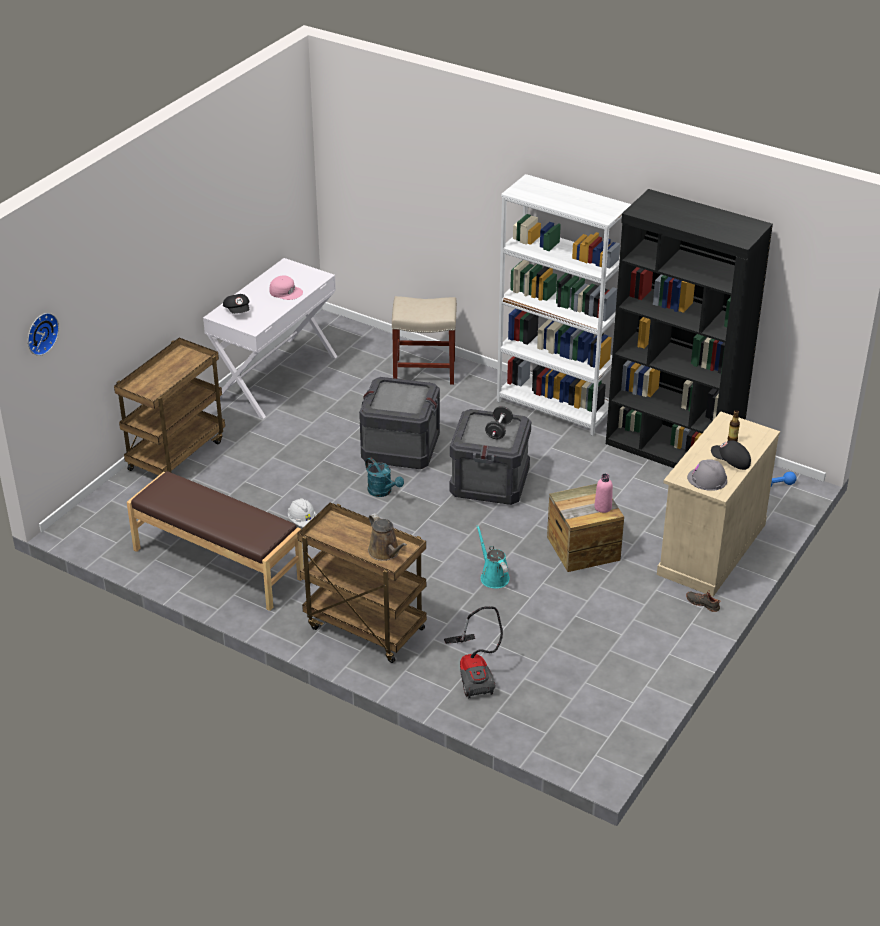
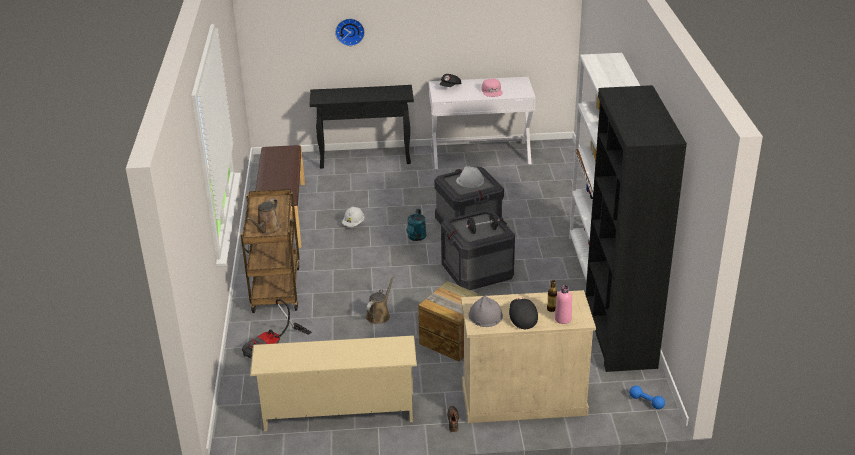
camera: 55 degrees right, 5 degrees down
wall clock [28,313,59,356] -> wall clock moved to [335,18,365,46]
brown cart [114,338,225,475] -> black console table [310,85,414,169]
beige stool [392,296,457,385] -> none
turquoise watering can [476,525,510,589] -> brown watering can [366,274,395,324]
pink bottle [594,474,613,513] -> pink bottle moved to [555,285,572,324]
none -> beige shoe rack [250,336,417,431]
none -> white hard hat [456,167,484,188]

